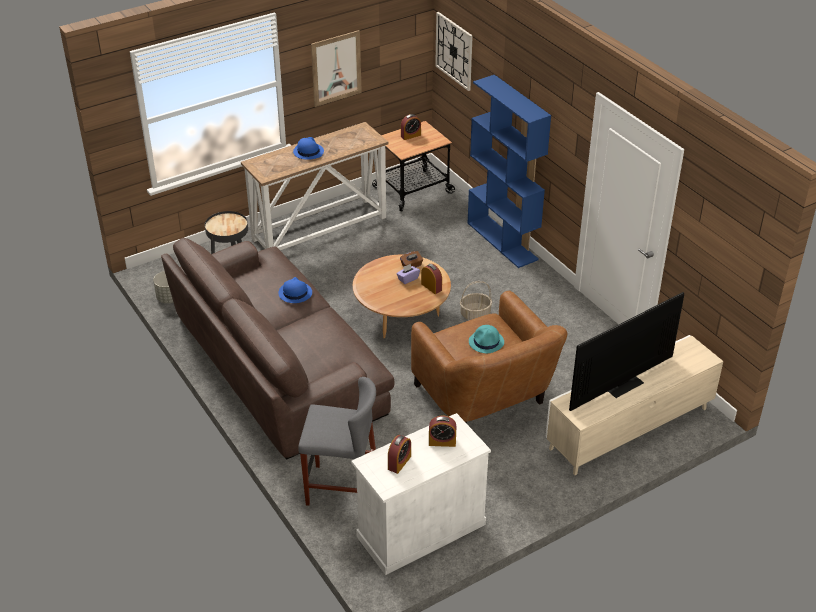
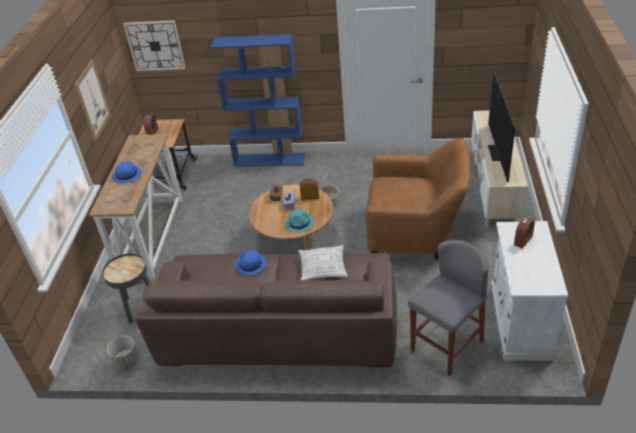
camera: 50 degrees left, 0 degrees up
alarm clock [388,435,411,474] -> none
turquoise hat [469,325,504,353] -> turquoise hat moved to [285,209,314,232]
none -> pillow [298,245,348,280]

